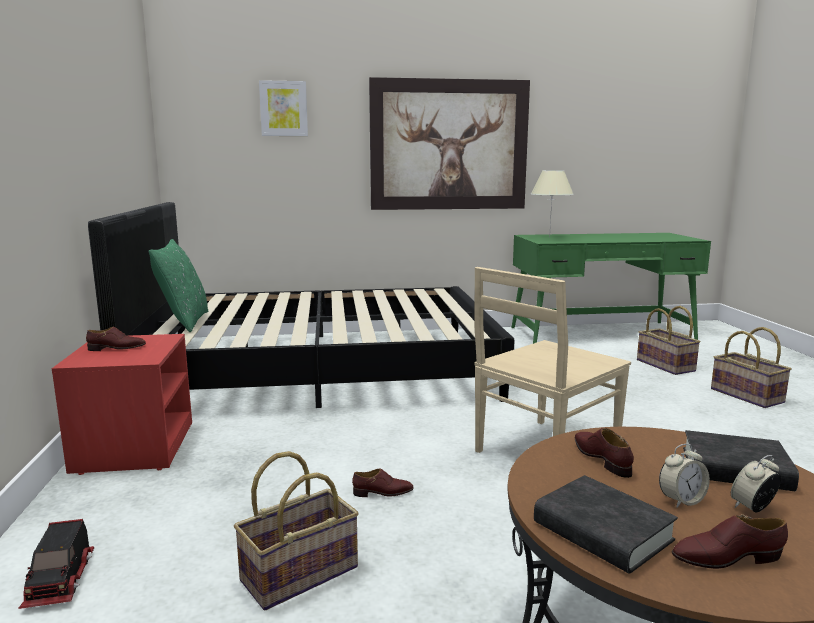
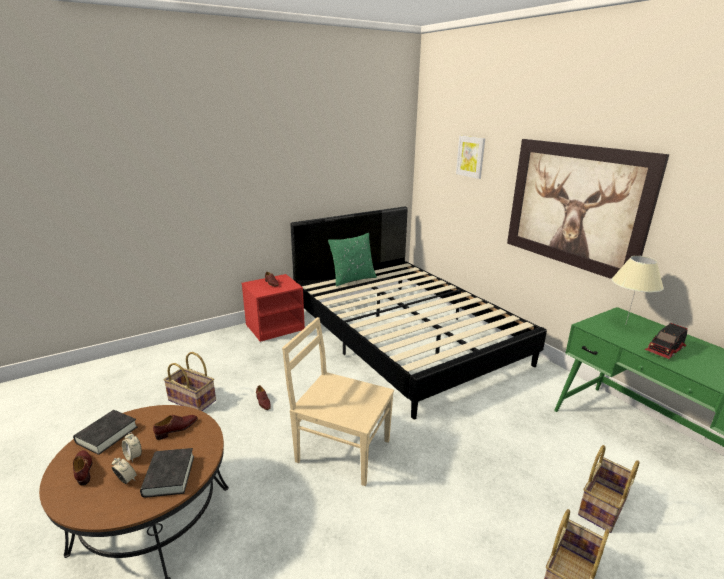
camera: 65 degrees right, 10 degrees up
toy truck [19,519,94,609] -> toy truck moved to [645,323,688,359]

